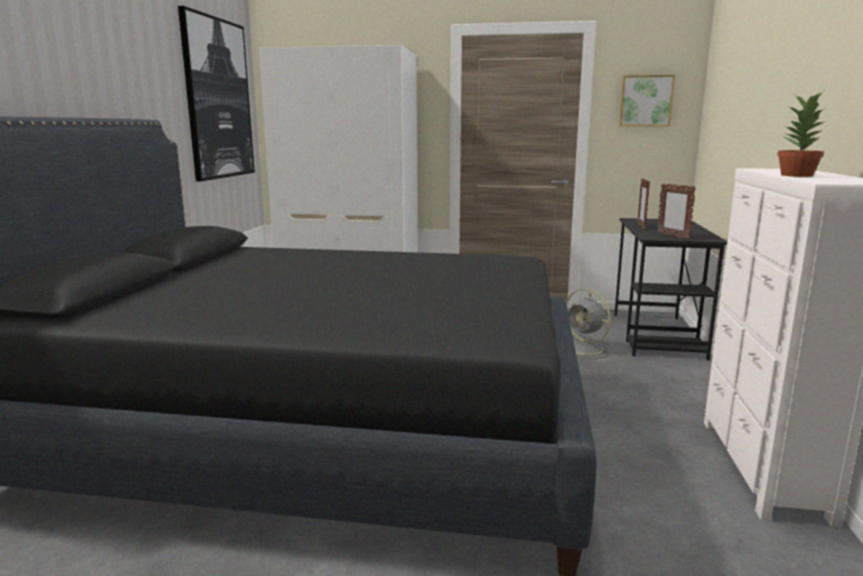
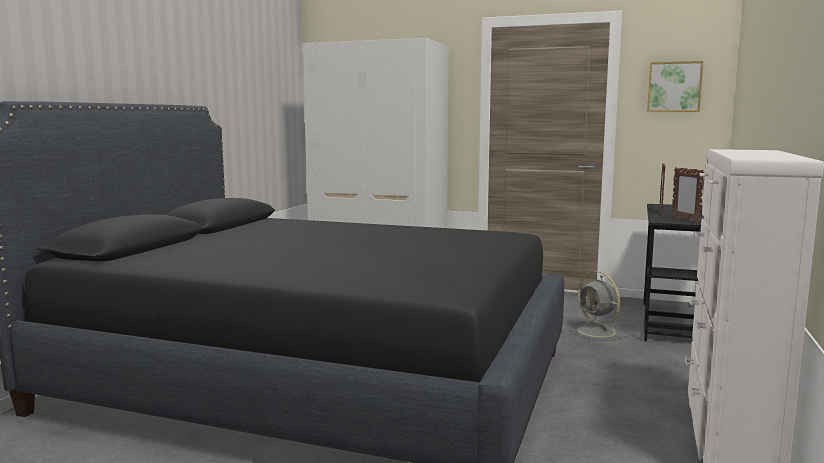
camera: 10 degrees right, 5 degrees down
picture [178,6,255,181] -> none
potted plant [777,92,824,177] -> none

